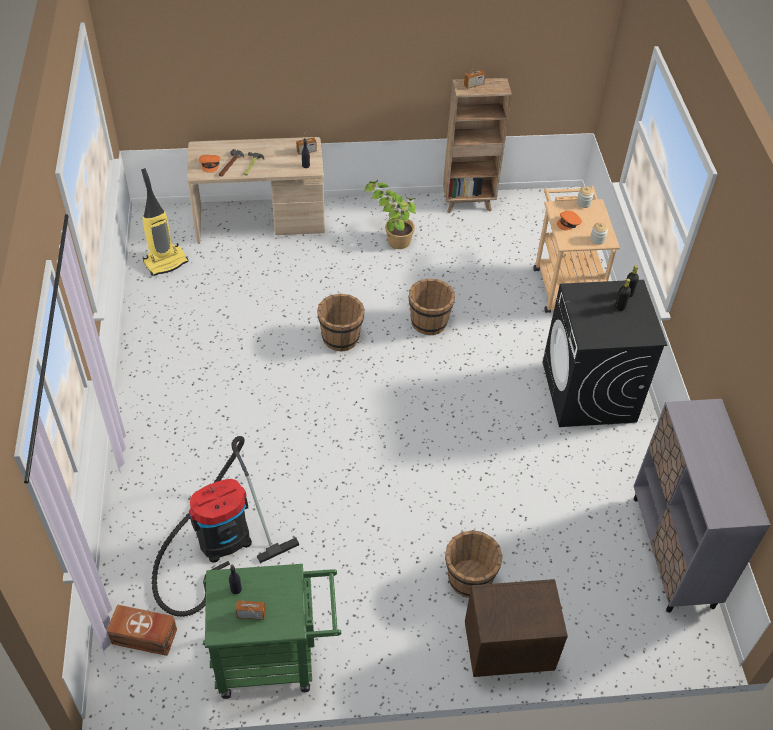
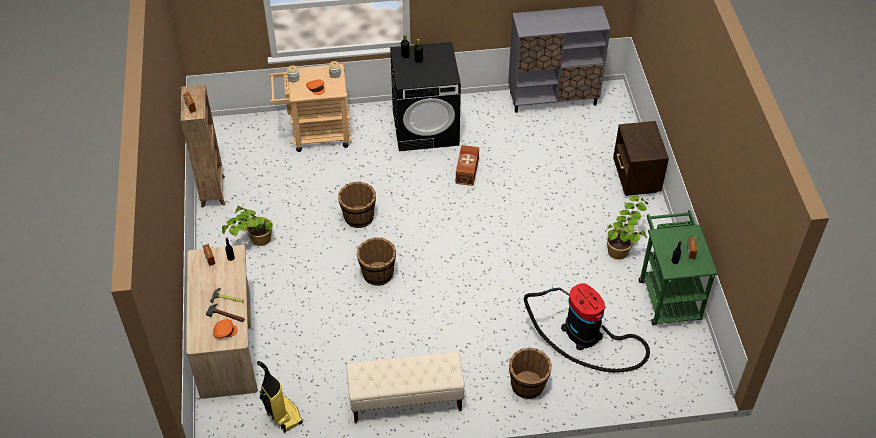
camera: 90 degrees left, 0 degrees up
brown storage box [107,604,177,656] -> brown storage box moved to [456,145,479,186]
brown bucket [445,530,502,598] -> brown bucket moved to [509,348,552,399]
none -> beige bench [346,351,465,423]
none -> potted plant [605,196,648,259]

